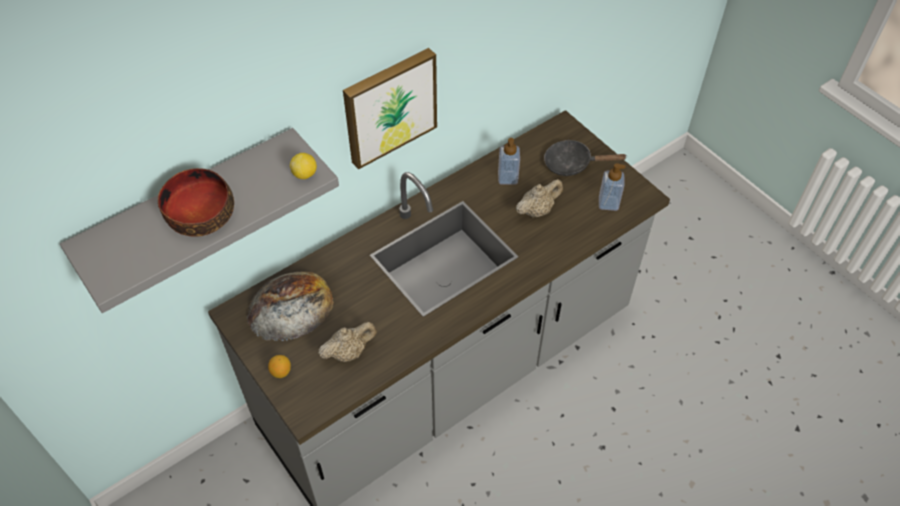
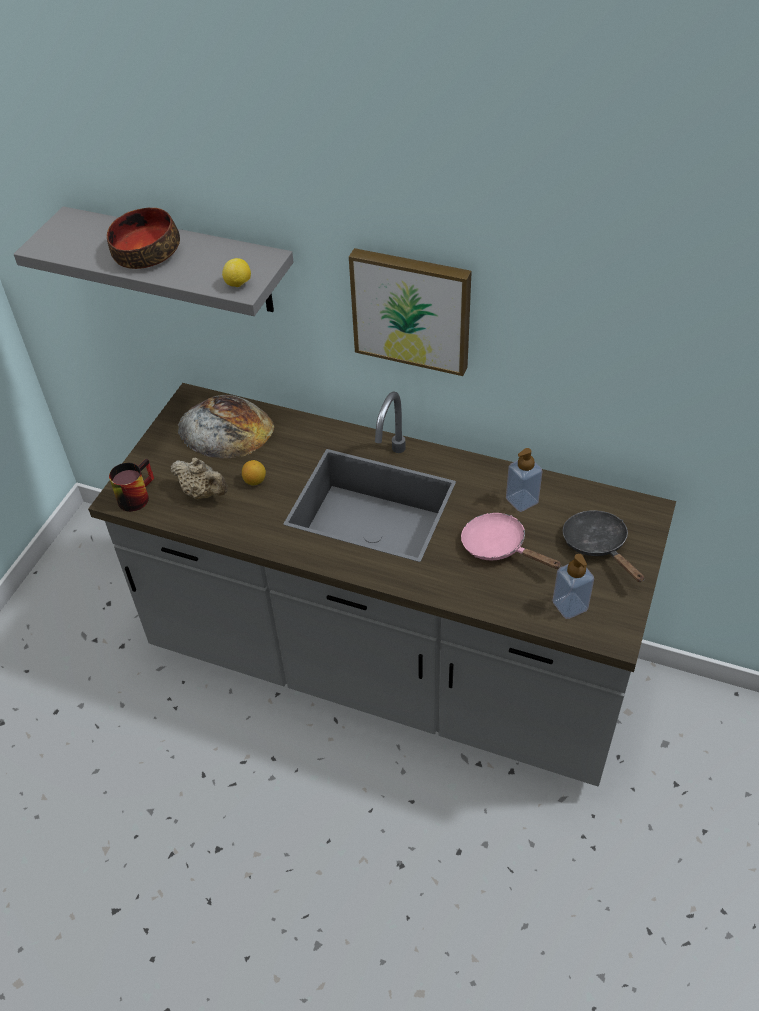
camera: 60 degrees right, 5 degrees down
lemon [268,355,291,378] -> lemon moved to [242,460,266,485]
beige teapot [516,179,563,218] -> pink frying pan [461,513,562,569]
none -> mug [109,458,154,512]

